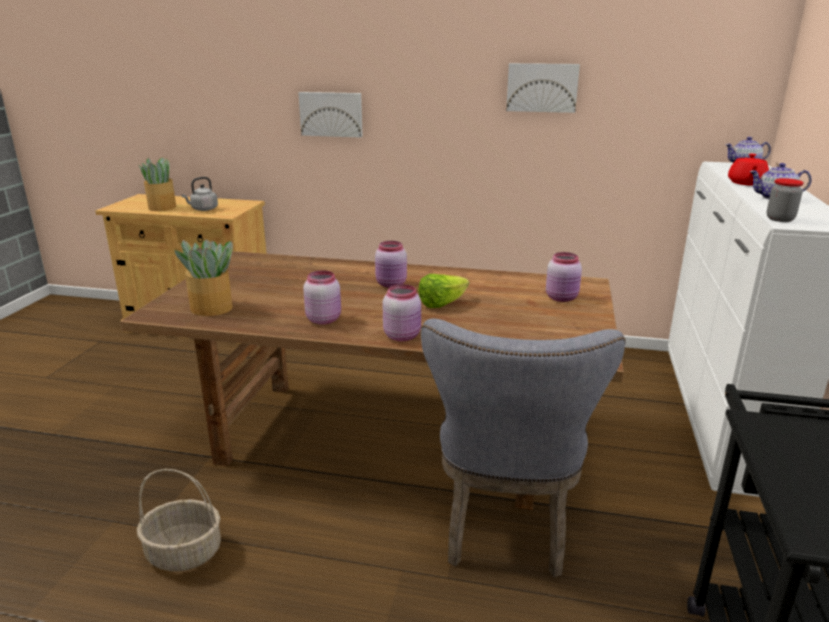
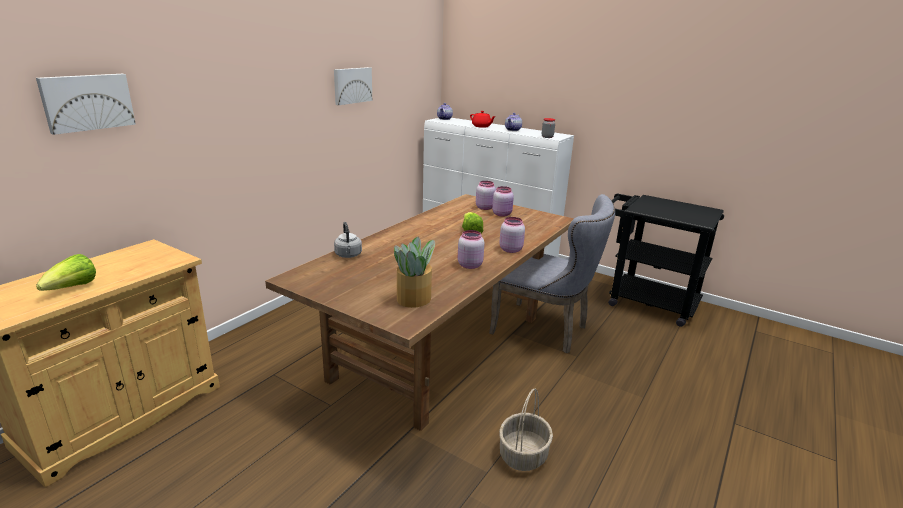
camera: 70 degrees left, 0 degrees up
potted plant [138,157,176,211] -> lettuce [36,254,96,291]
grey kettle [182,177,218,211] -> grey kettle moved to [334,222,362,258]
picture [298,92,363,138] -> picture moved to [36,74,136,135]
pink jar [375,241,407,288] -> pink jar moved to [492,186,514,217]

